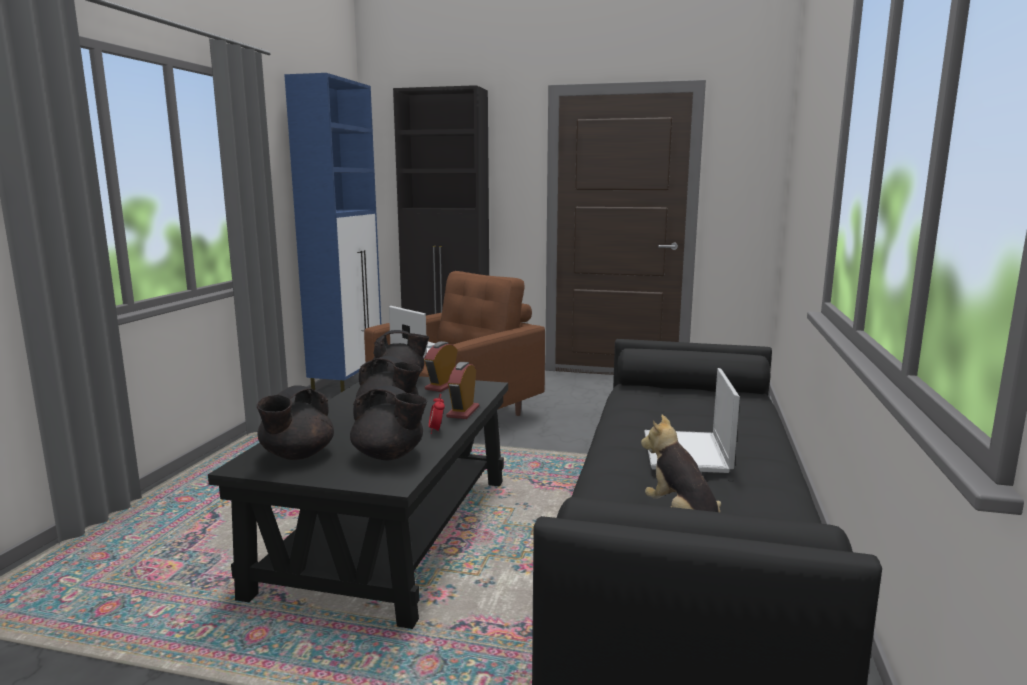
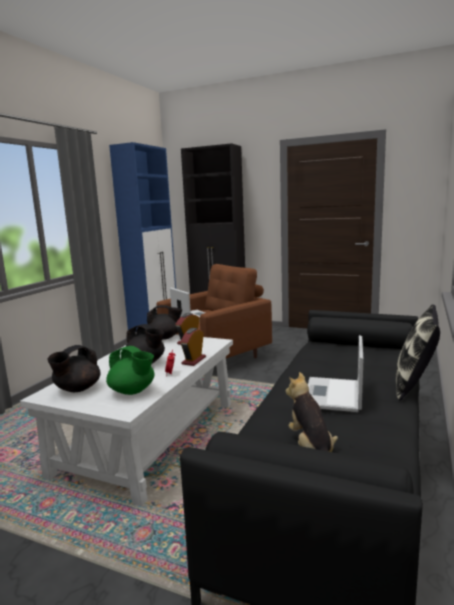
camera: 10 degrees right, 0 degrees up
black coffee table [208,376,508,629] -> white coffee table [20,334,233,507]
black teapot [350,385,427,460] -> green teapot [106,346,155,395]
none -> pillow [396,304,440,400]

